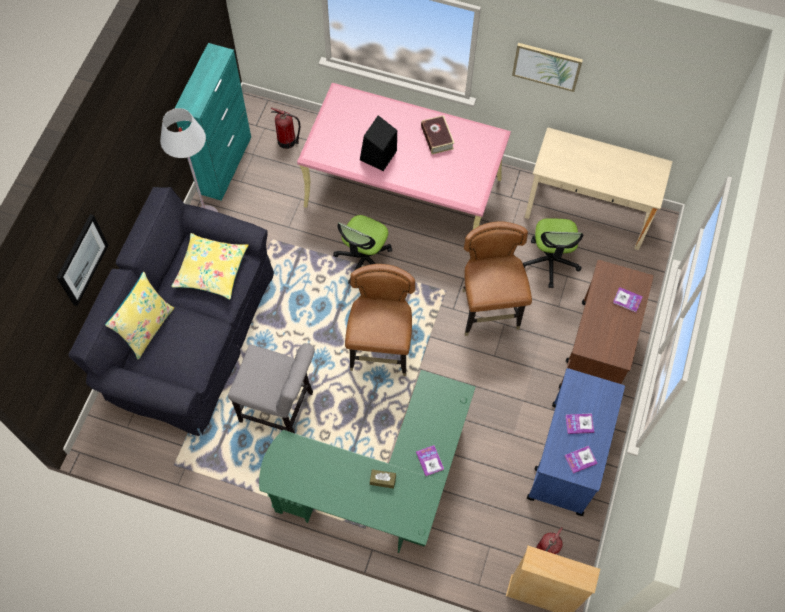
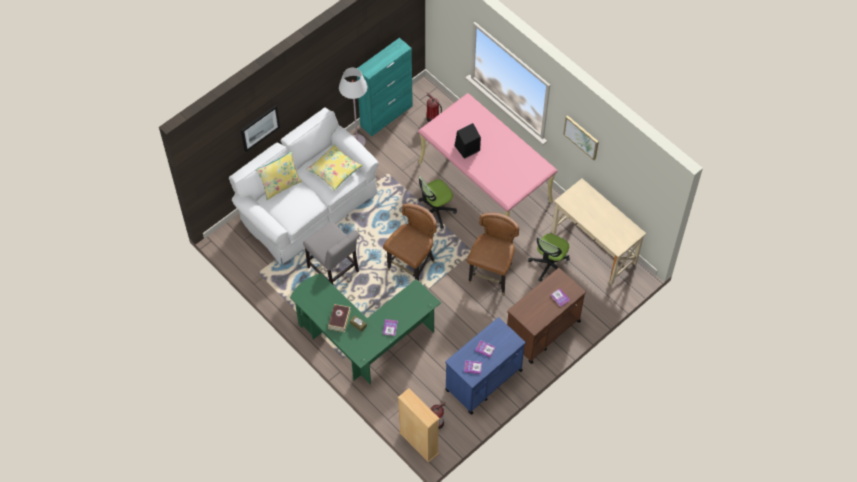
camera: 30 degrees right, 5 degrees down
black sofa [68,187,274,436] -> white sofa [229,107,379,264]
book [421,115,454,155] -> book moved to [328,304,351,332]

